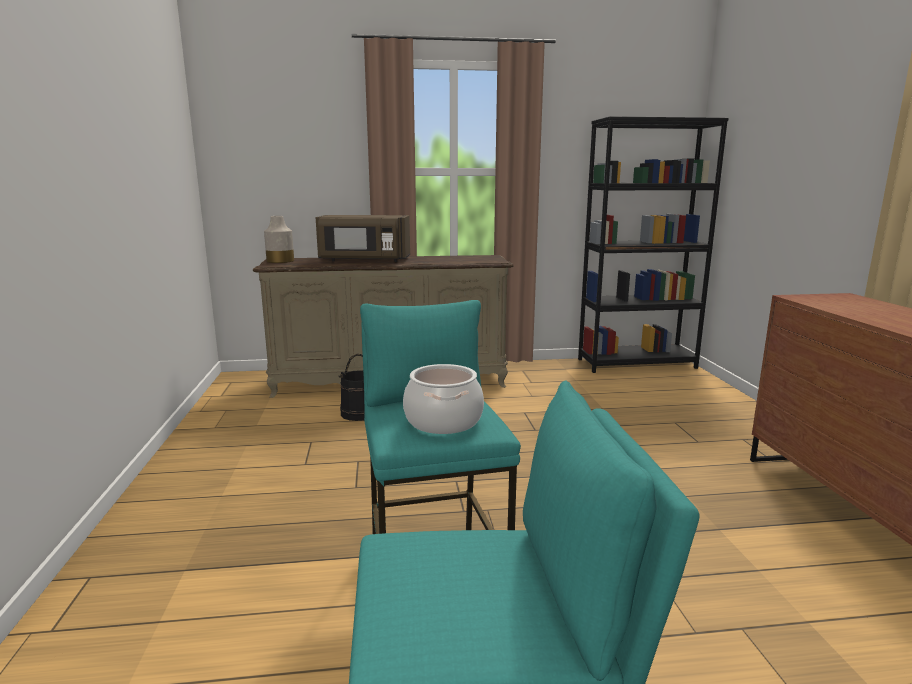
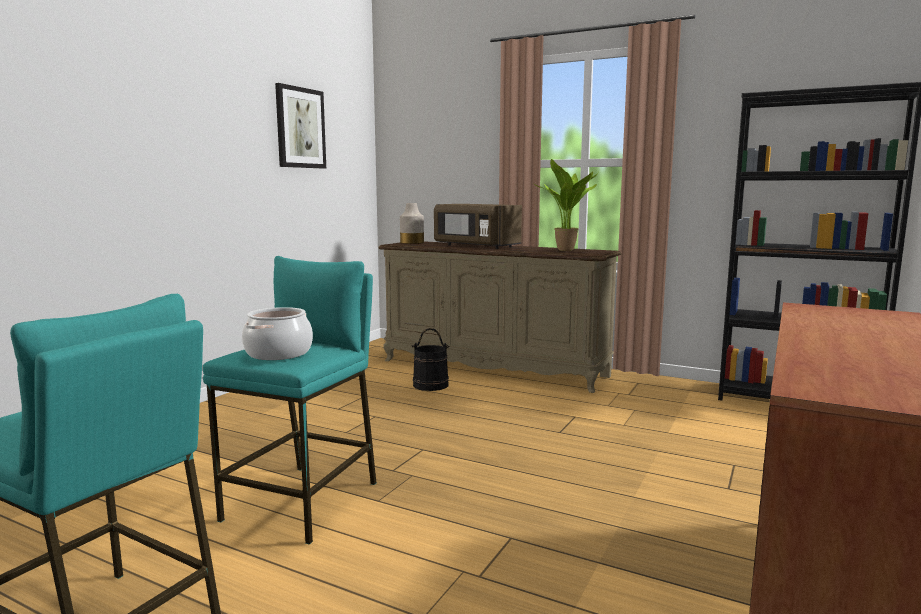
camera: 35 degrees right, 5 degrees down
none -> picture [275,83,326,169]
none -> potted plant [532,159,599,251]

